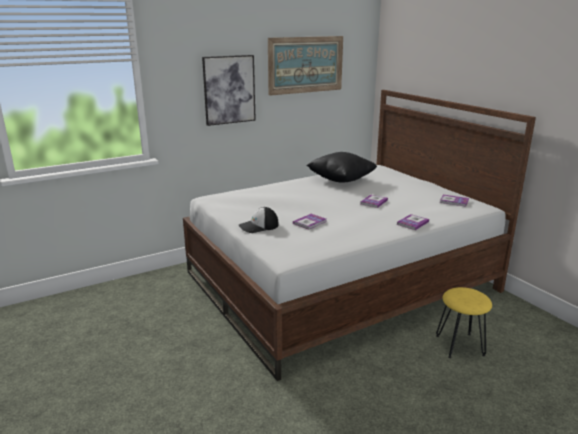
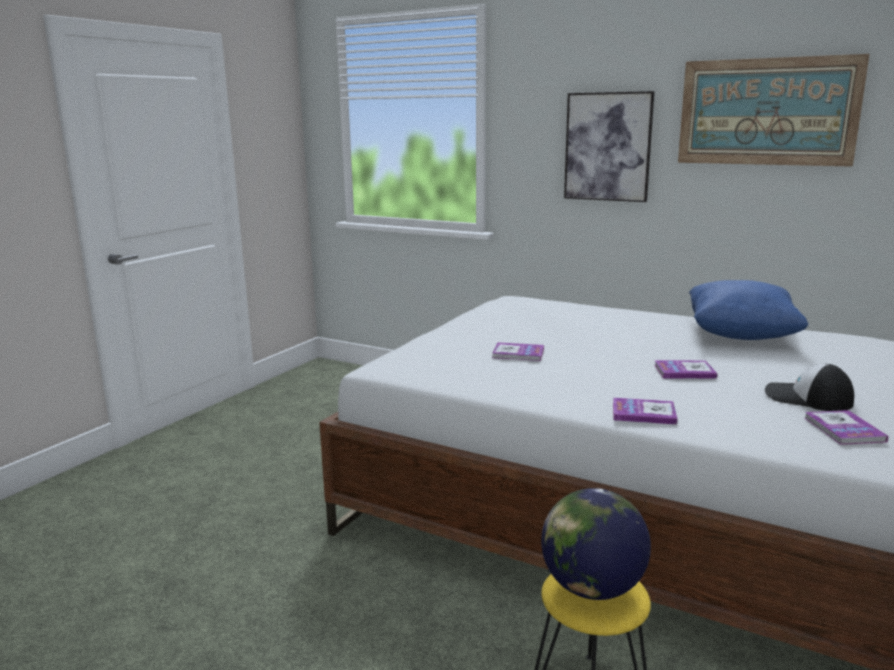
camera: 60 degrees right, 5 degrees down
cap [239,207,279,233] -> cap moved to [765,364,854,411]
black pillow [307,152,377,183] -> blue pillow [689,280,808,340]
none -> globe [541,488,651,600]

